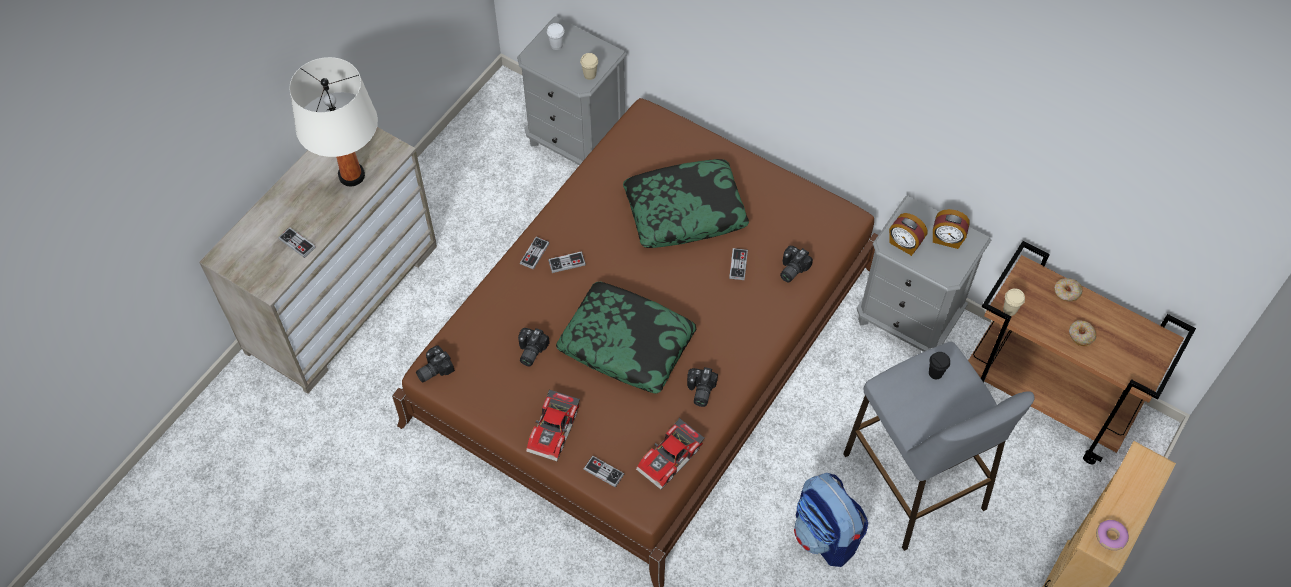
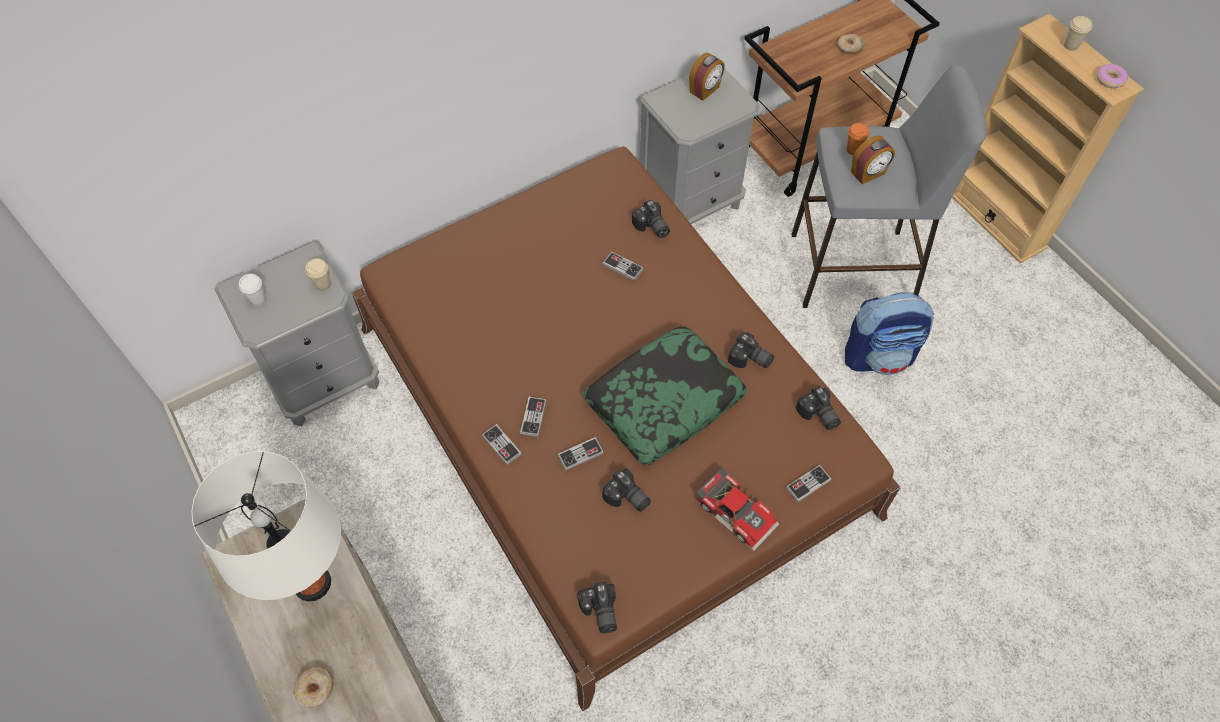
camera: 65 degrees left, 0 degrees up
game controller [278,227,316,258] -> game controller moved to [557,437,604,470]
pillow [623,159,749,248] -> none
toy car [636,418,705,490] -> camera [796,386,841,430]
alarm clock [889,213,928,256] -> alarm clock moved to [851,135,895,184]
black cup [929,352,950,379] -> orange cup [847,123,869,155]
beige cup [1003,288,1025,316] -> beige cup moved to [1064,16,1092,51]
donut [1054,278,1082,301] -> donut moved to [293,666,334,708]

